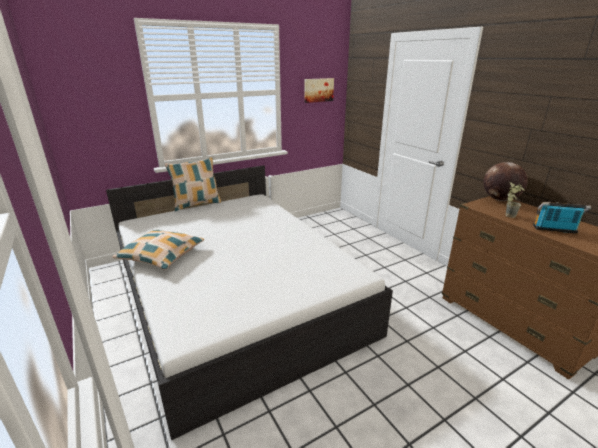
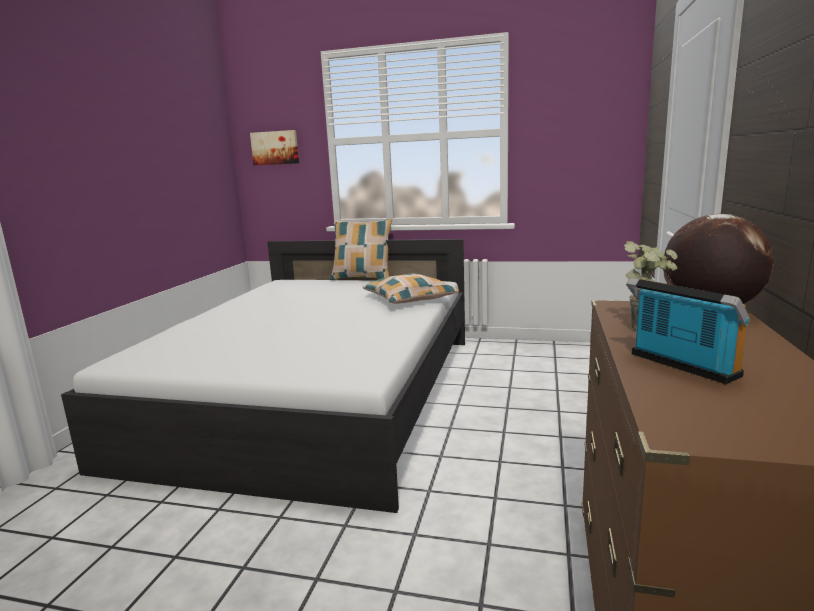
camera: 45 degrees right, 10 degrees down
pillow [112,230,204,270] -> pillow moved to [363,274,459,304]
picture [304,78,334,103] -> picture moved to [250,130,299,165]

